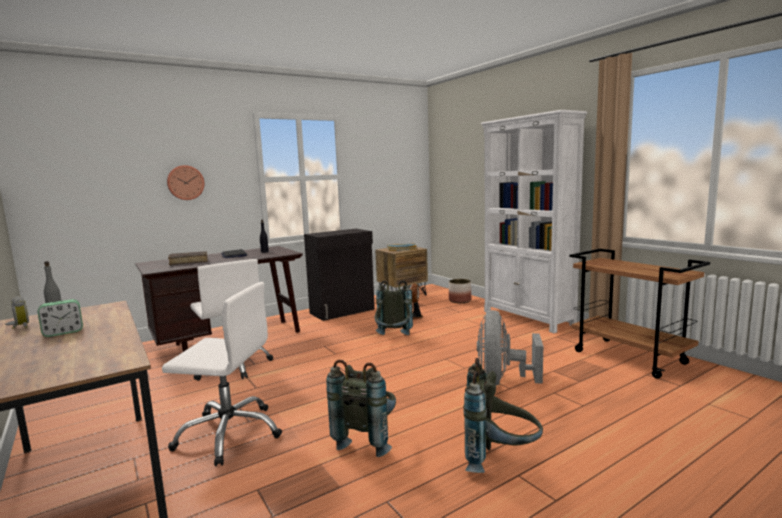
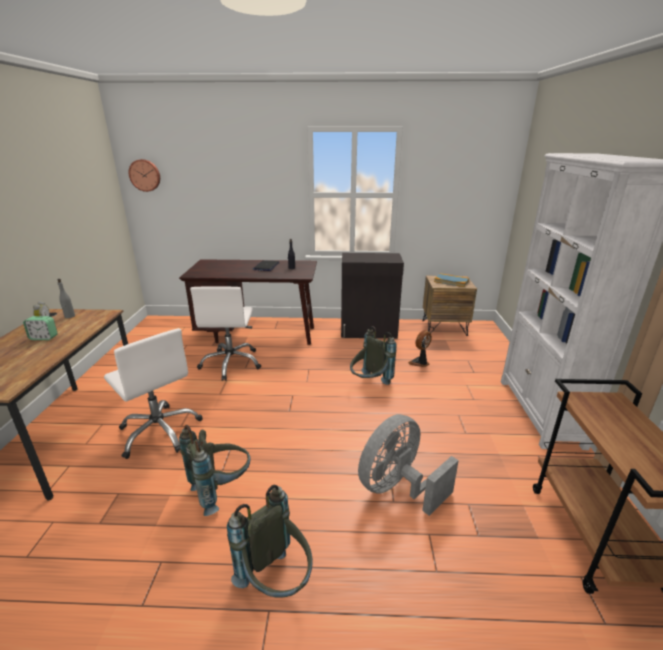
camera: 35 degrees right, 15 degrees up
wall clock [167,165,204,200] -> wall clock moved to [129,159,160,192]
brown book [168,251,208,265] -> none
planter [449,279,471,303] -> none

